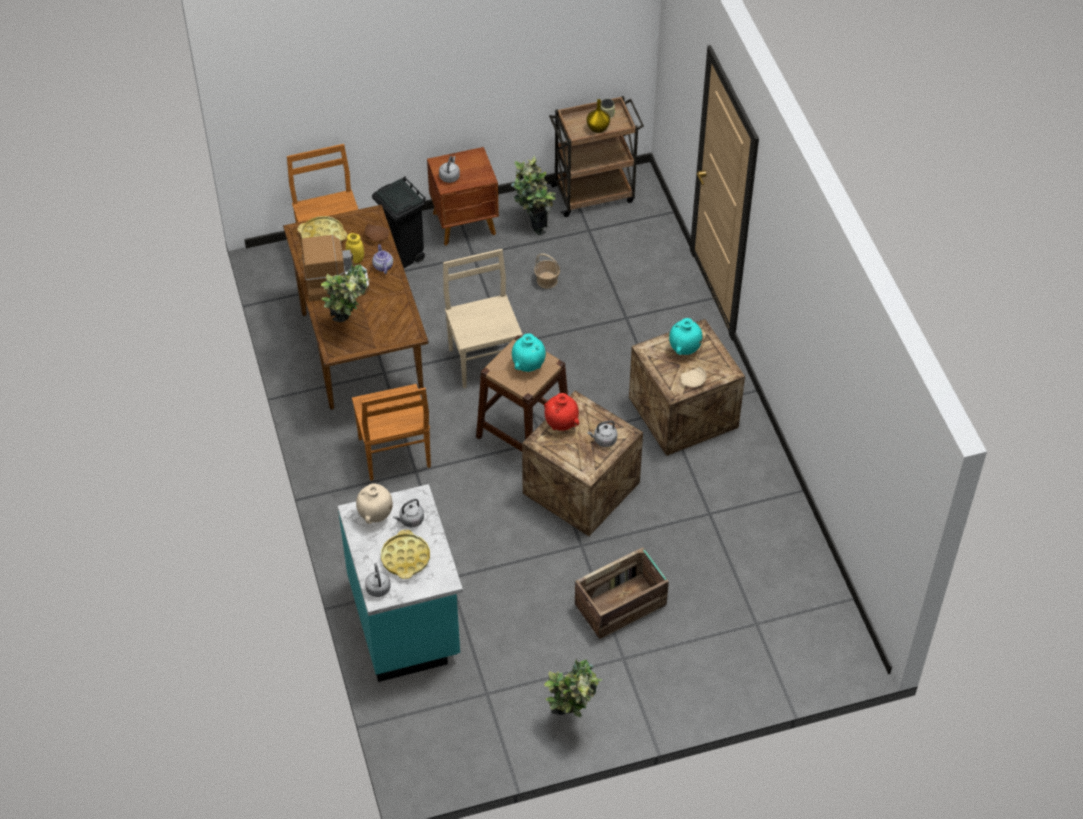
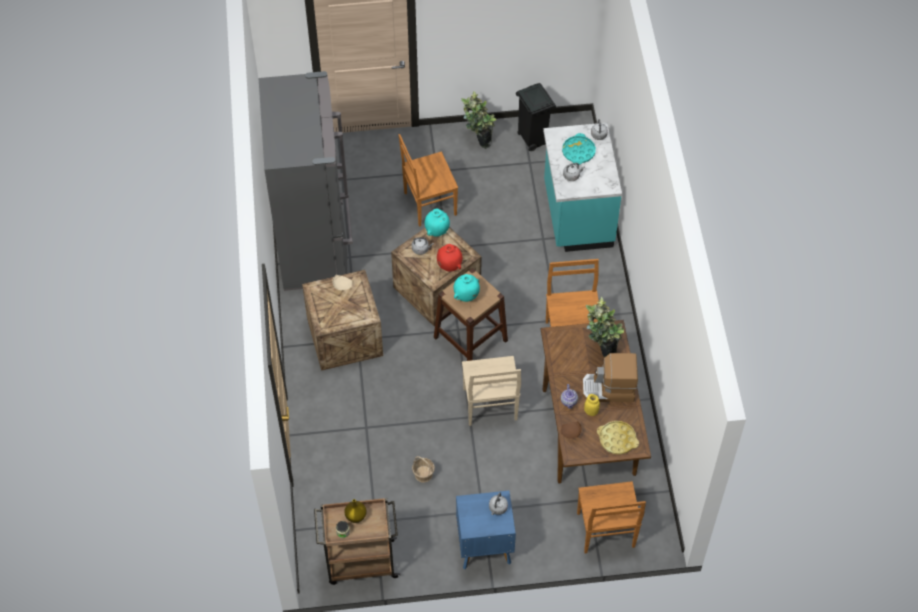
camera: 170 degrees left, 5 degrees up
beige vase [356,483,393,524] -> none
black trash can [372,176,426,268] -> black trash can moved to [516,83,556,151]
yellow tray [381,530,430,579] -> turquoise tray [562,133,596,165]
brown nightstand [427,147,499,246] -> blue nightstand [456,491,516,569]
potted plant [511,156,556,235] -> none
crate [575,547,669,639] -> brown chair [399,134,458,227]
turquoise vase [669,318,702,355] -> turquoise vase moved to [425,208,450,236]
none -> grey fridge [259,71,353,291]

